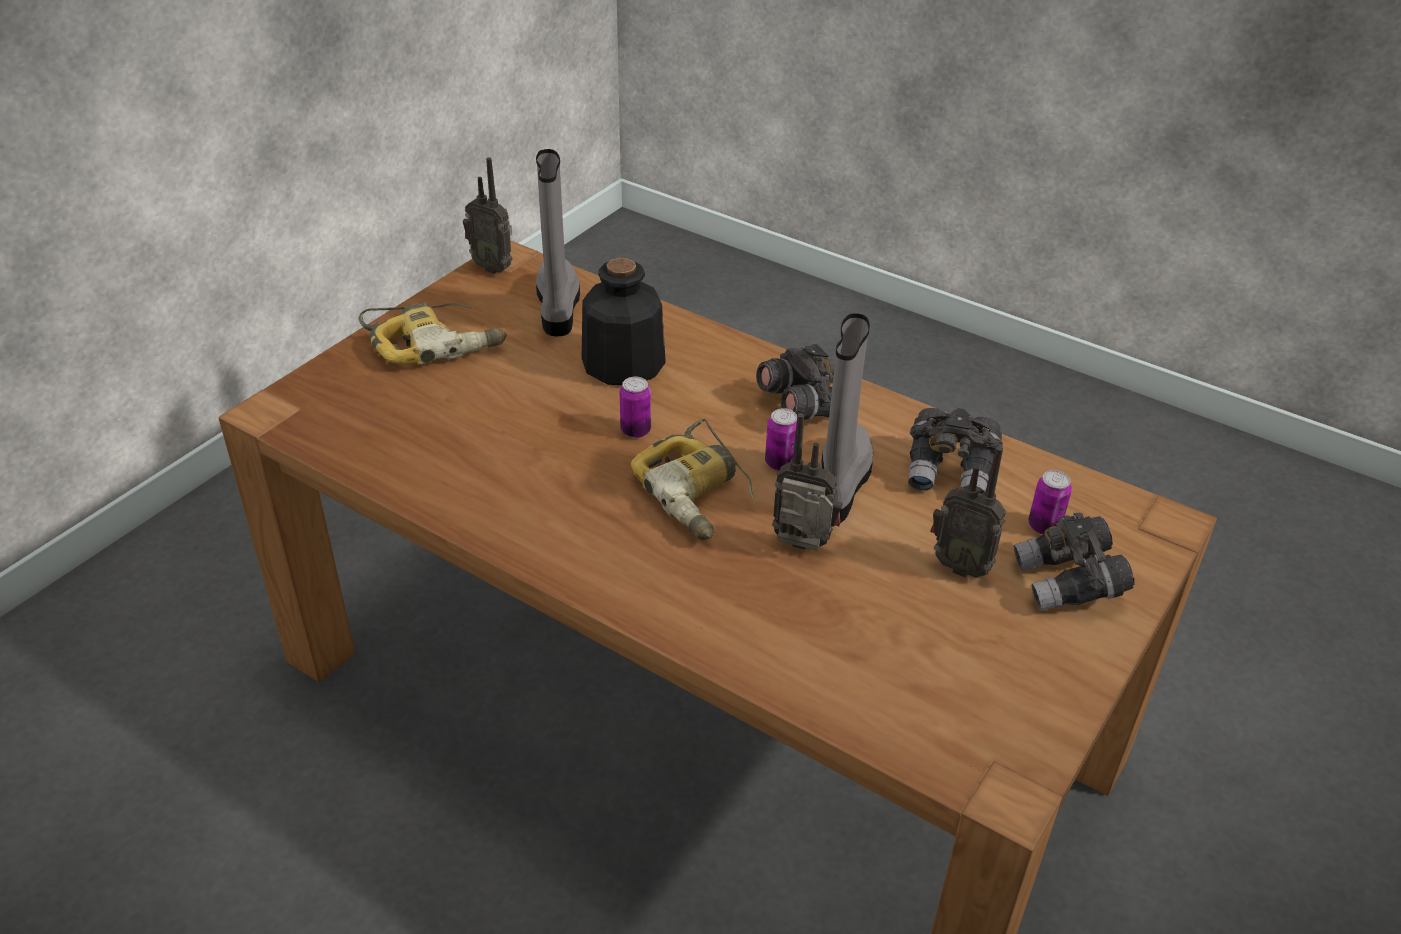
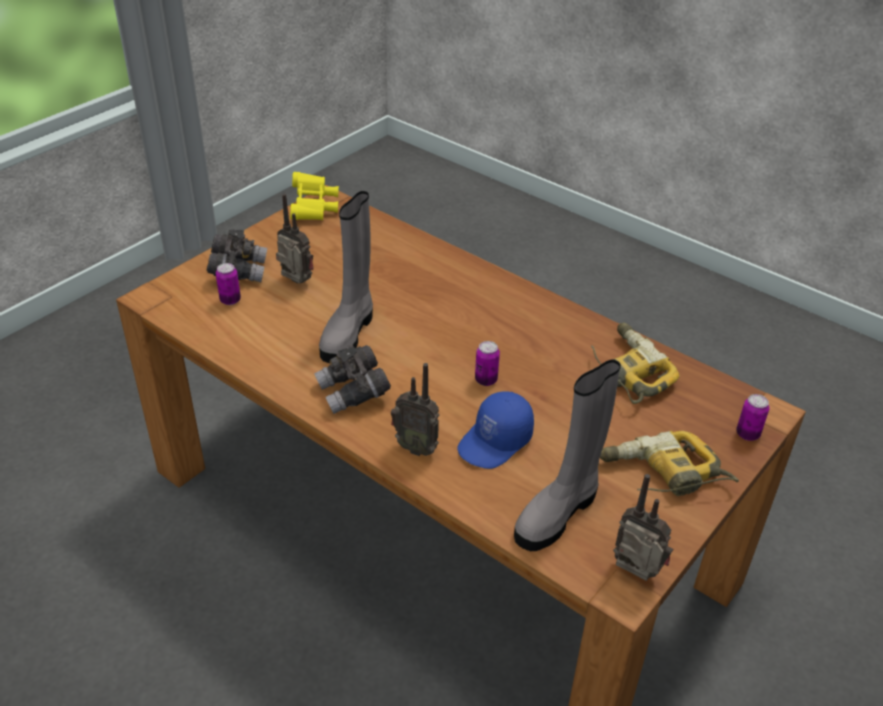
camera: 175 degrees left, 0 degrees up
grey boot [536,149,580,336] -> grey boot turned 45 degrees clockwise [514,359,621,551]
bottle [582,258,666,385] -> blue cap [457,391,534,469]
power drill [631,419,754,540] -> power drill moved to [591,323,679,404]
can [765,408,797,471] -> can moved to [736,394,769,441]
radio [772,413,843,551] -> radio moved to [391,363,440,456]
grey binoculars [908,408,1003,494] -> none
none -> yellow binoculars [290,172,339,220]

